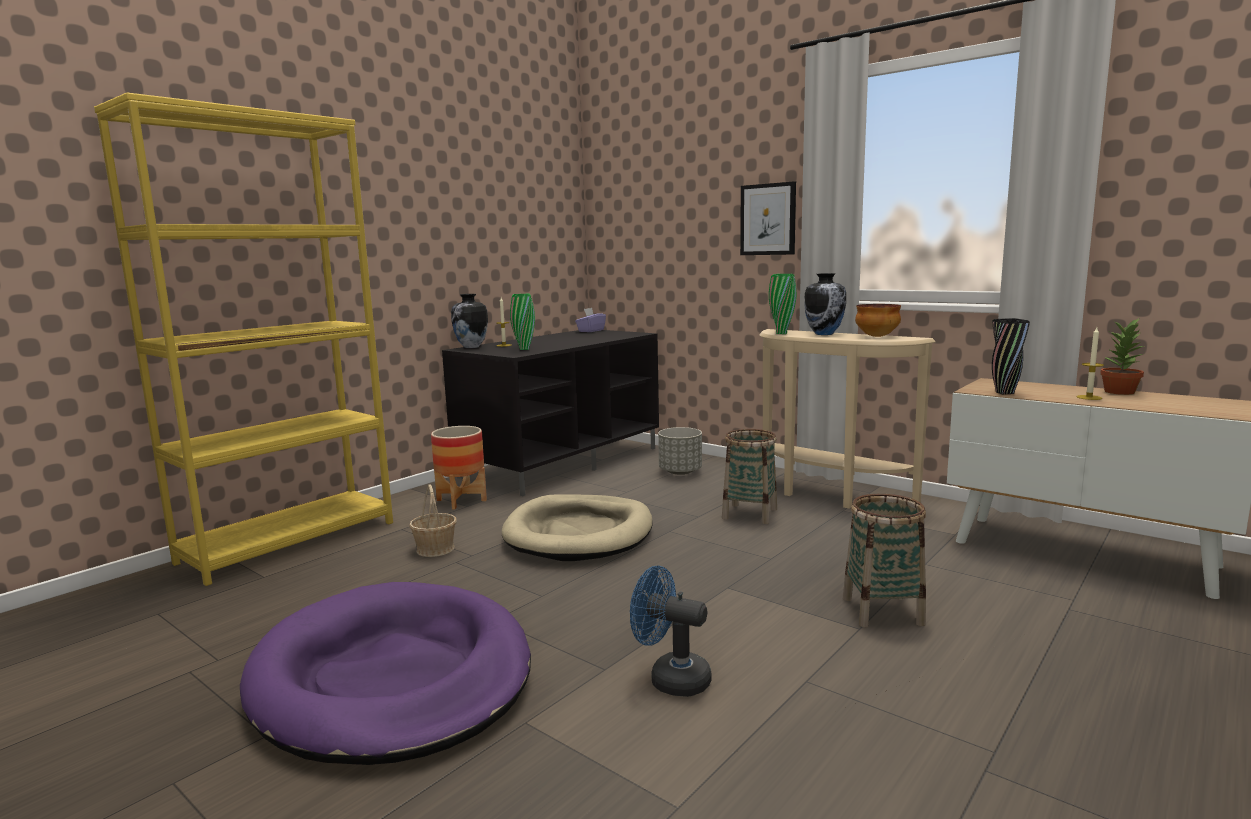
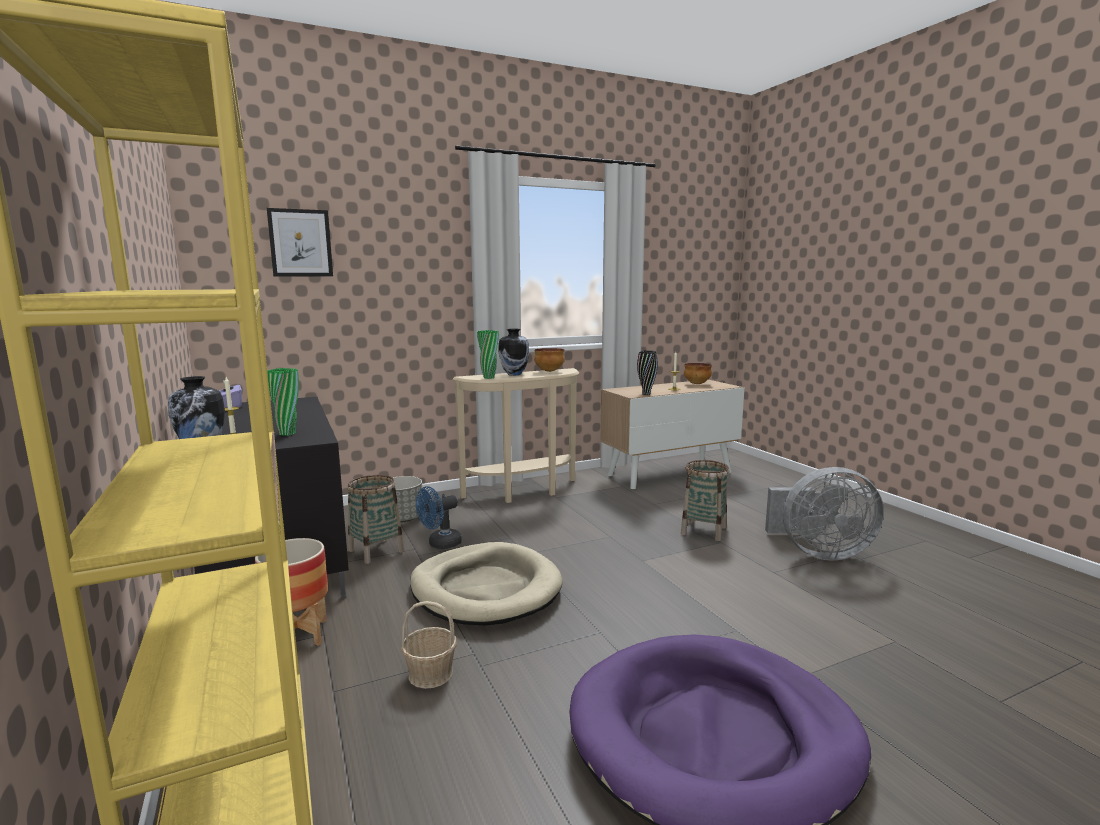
camera: 65 degrees left, 0 degrees up
blue fan [630,566,711,697] -> blue fan moved to [416,486,462,549]
basket [722,429,777,524] -> basket moved to [347,475,404,564]
picture [740,181,796,255] -> picture moved to [267,208,333,276]
potted plant [1100,318,1144,395] -> none
none -> bowl [684,363,712,384]
none -> grey fan [765,467,884,561]

